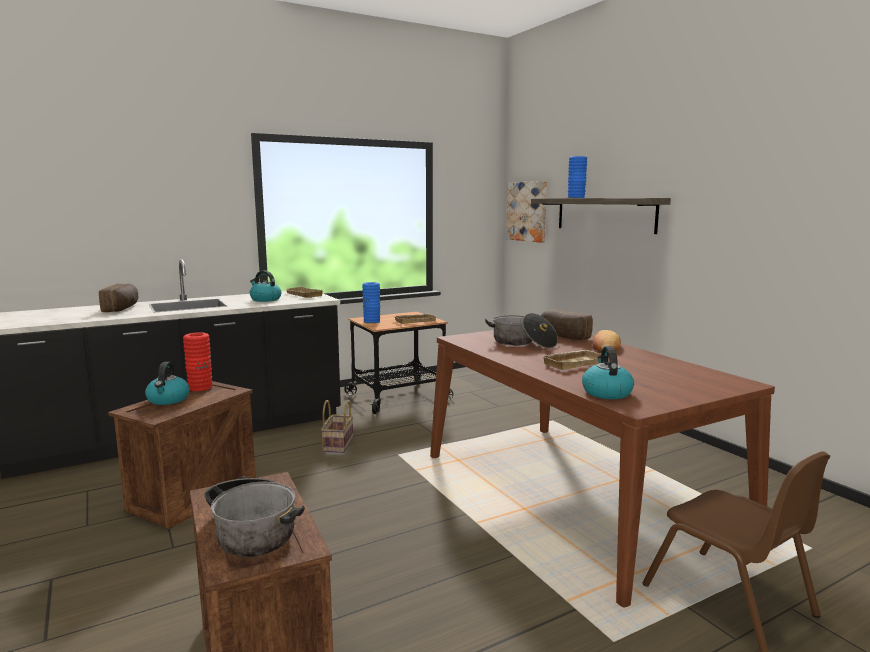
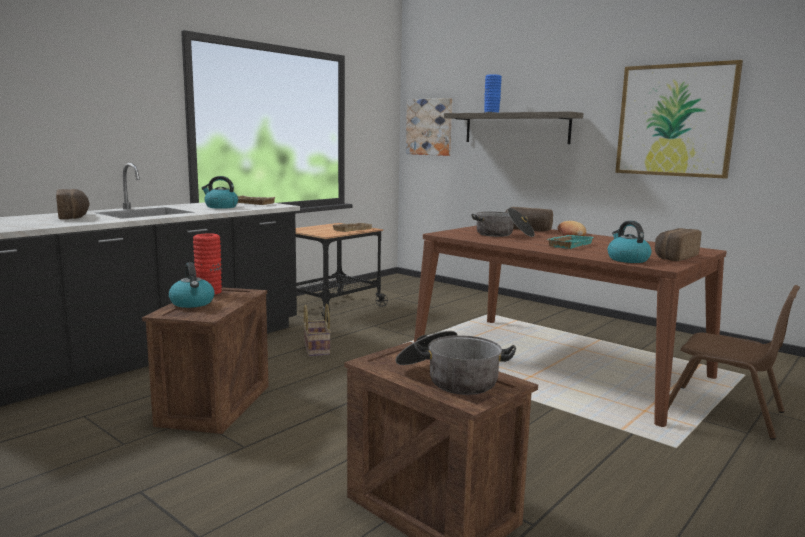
camera: 20 degrees left, 0 degrees up
blue vase [362,282,380,323] -> none
beige tray [542,350,601,370] -> turquoise tray [548,235,593,249]
none -> picture [615,60,743,179]
none -> bread [655,228,701,261]

